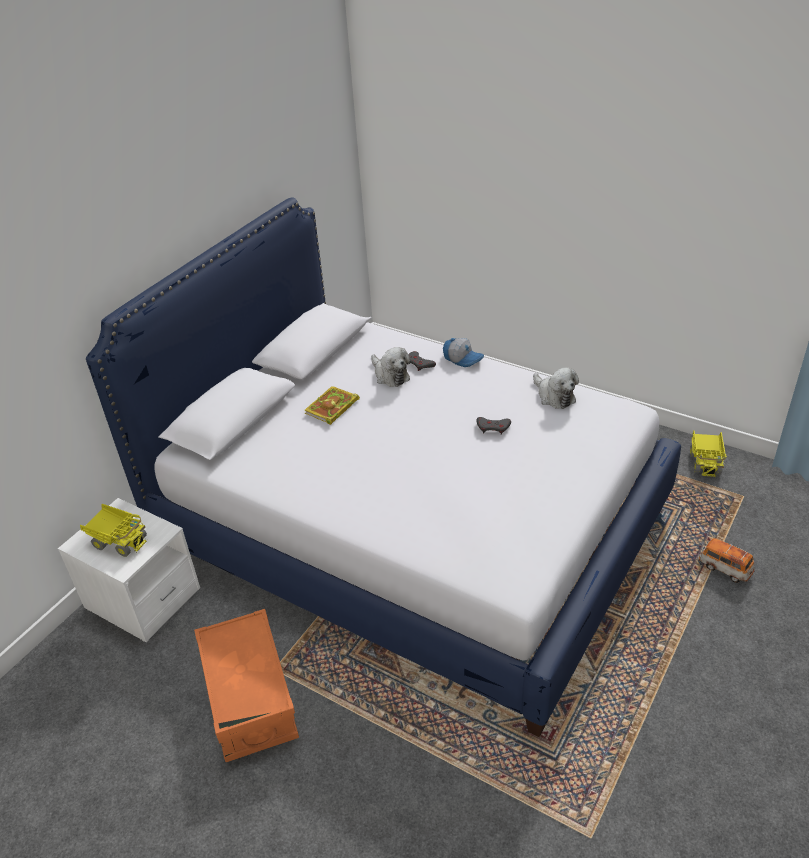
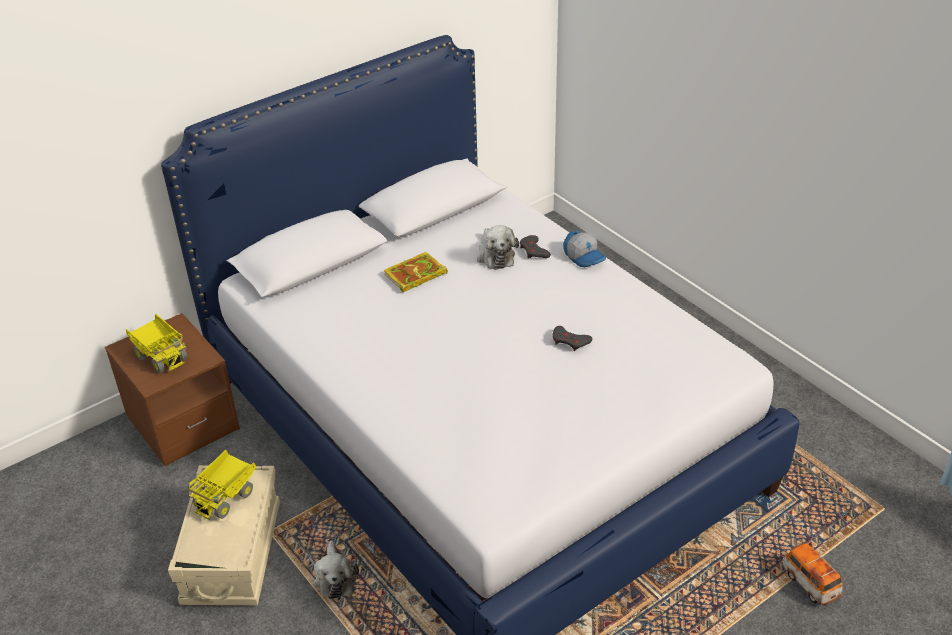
camera: 20 degrees right, 0 degrees up
white nightstand [58,498,200,643] -> brown nightstand [105,313,240,467]
orange storage box [194,609,299,762] -> beige storage box [168,465,280,605]
plush toy [533,367,579,409] -> plush toy moved to [313,540,359,599]
toy truck [690,430,727,477] -> toy truck moved to [189,450,256,520]

